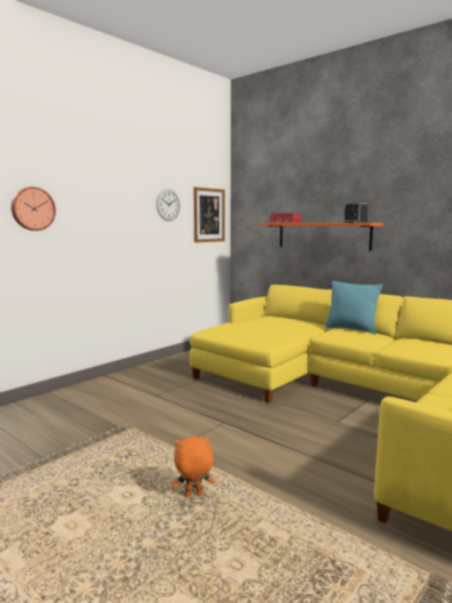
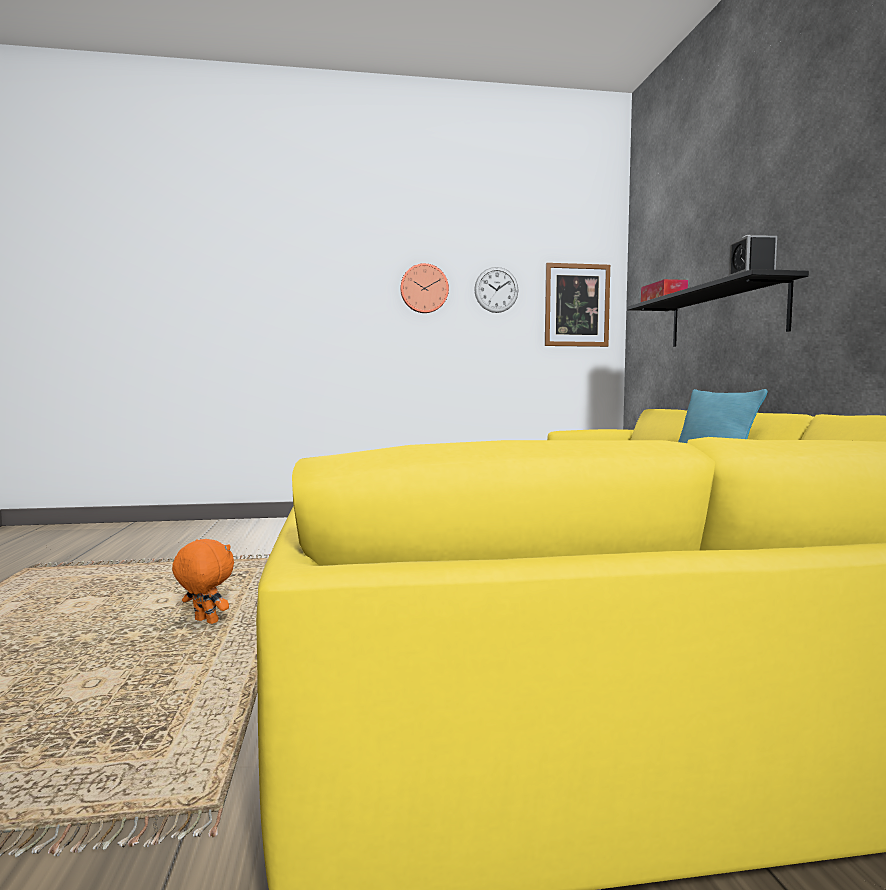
camera: 40 degrees right, 5 degrees down
wall clock [11,187,56,231] -> wall clock moved to [400,263,449,313]
orange shelf [259,223,383,251] -> black shelf [627,269,809,347]

